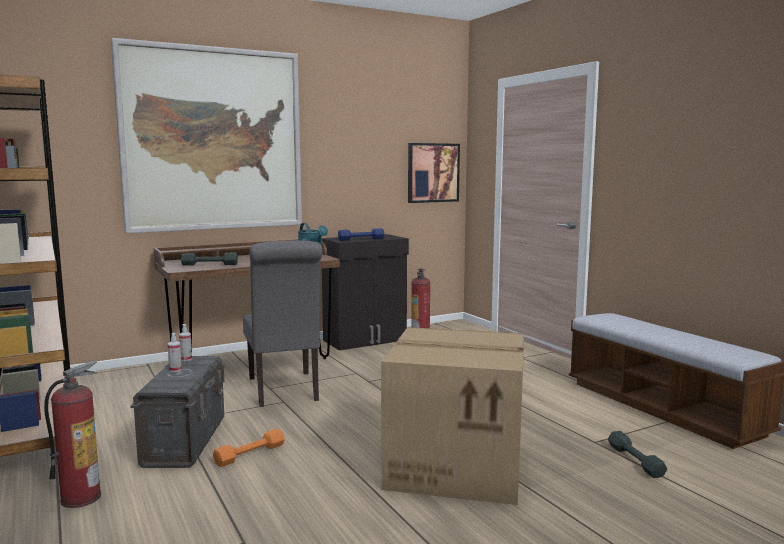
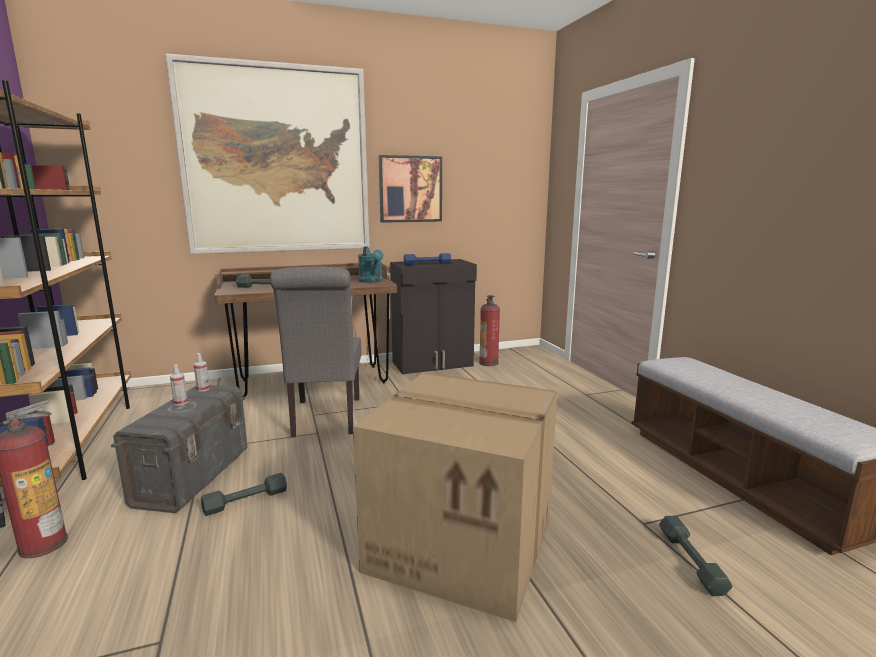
camera: 10 degrees right, 5 degrees up
orange dumbbell [213,429,285,467] -> grey dumbbell [201,473,287,516]
picture [408,143,460,203] -> picture moved to [378,155,442,223]

